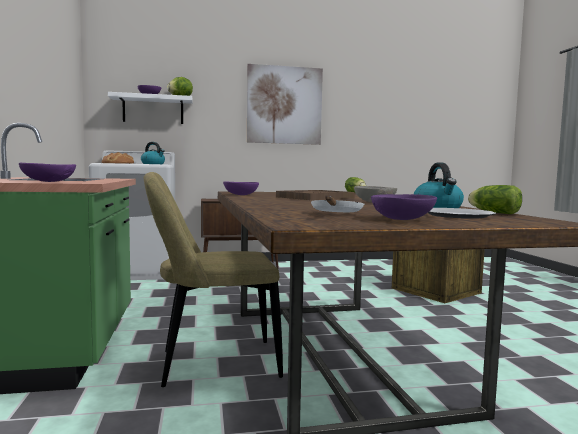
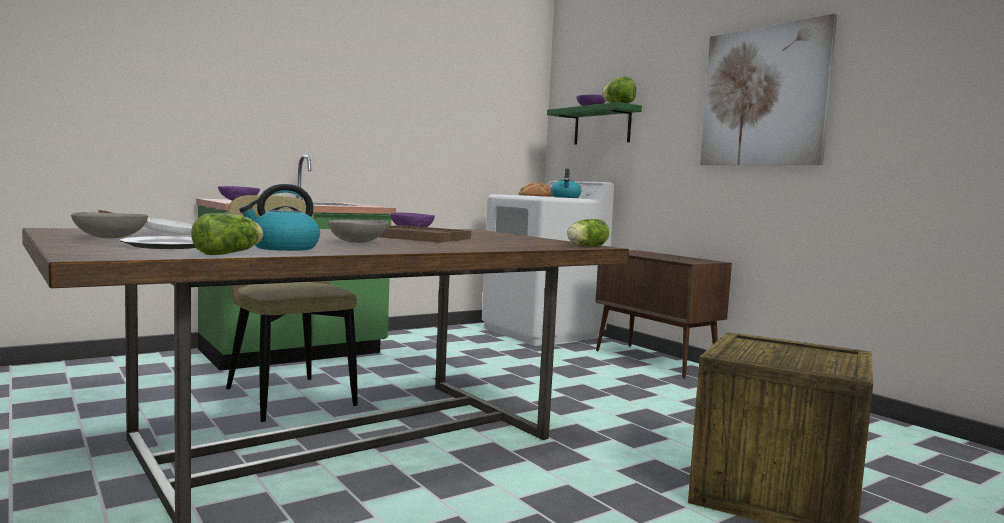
camera: 65 degrees right, 0 degrees up
white shelf [108,92,193,124] -> green shelf [547,102,642,144]
purple bowl [371,194,437,220] -> grey bowl [71,212,148,238]

